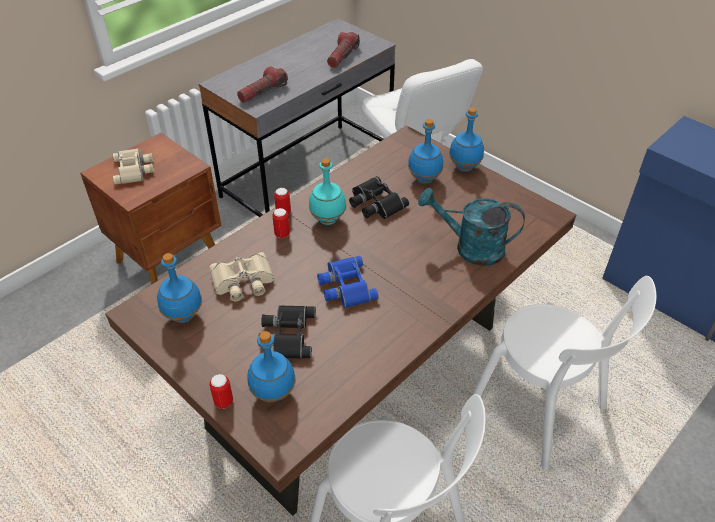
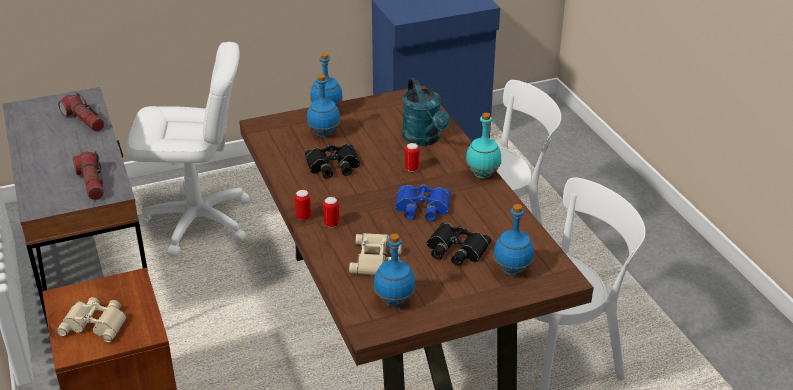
camera: 65 degrees left, 10 degrees down
can [209,374,233,409] -> can moved to [405,143,419,172]
turquoise bottle [309,158,346,225] -> turquoise bottle moved to [466,113,501,178]
turquoise watering can [418,188,525,266] -> turquoise watering can turned 60 degrees counterclockwise [402,78,450,146]

